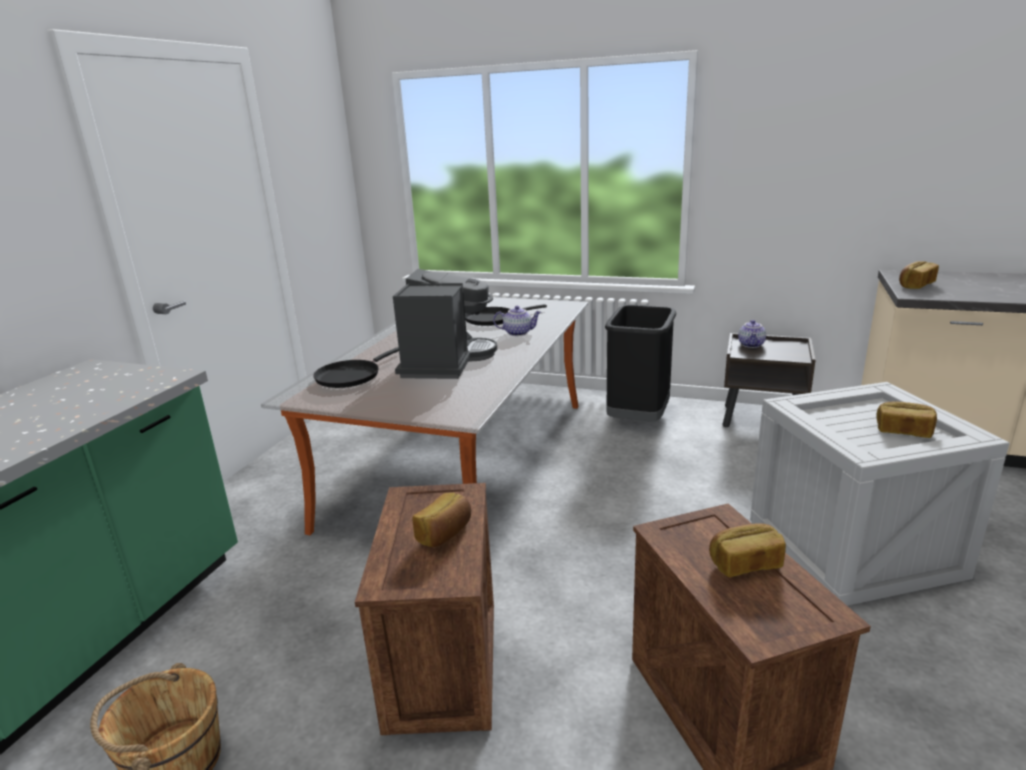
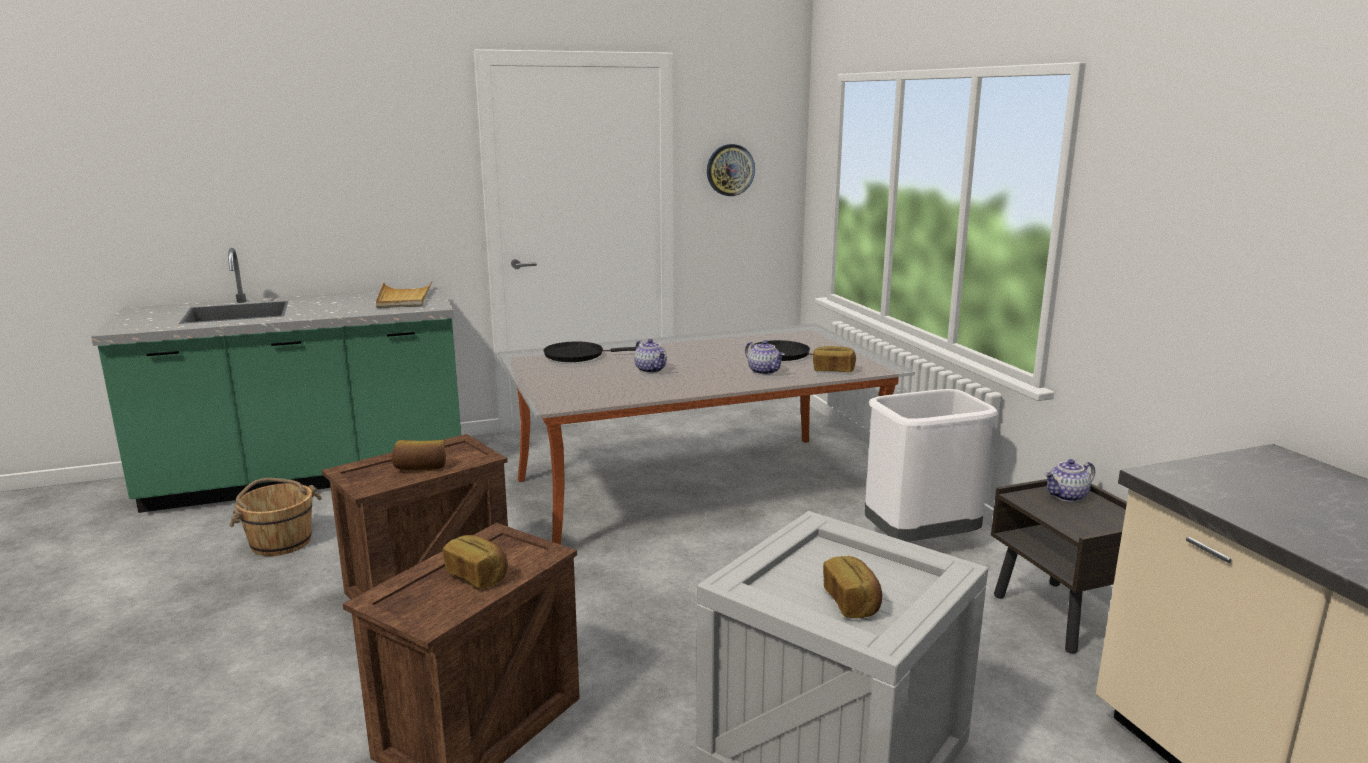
camera: 50 degrees right, 5 degrees down
coffee machine [393,269,497,379] -> teapot [634,339,667,373]
black trash can [605,305,676,422] -> white trash can [865,389,998,542]
bread [899,261,939,289] -> bread moved to [813,346,856,372]
none -> beige tray [376,282,432,308]
none -> wall clock [707,144,755,196]

